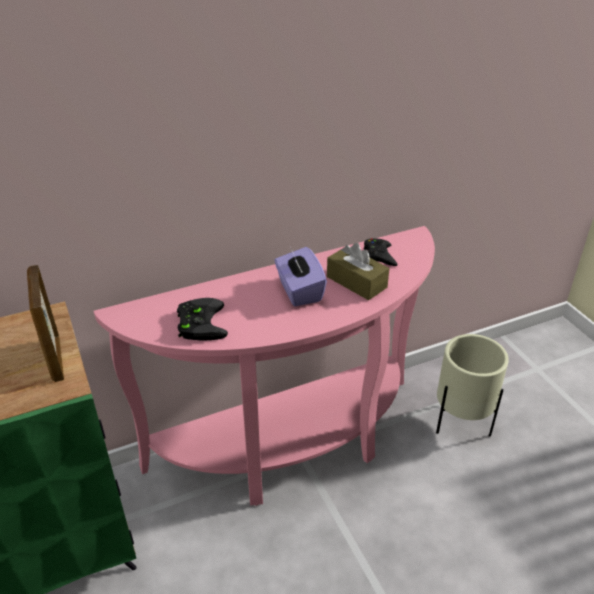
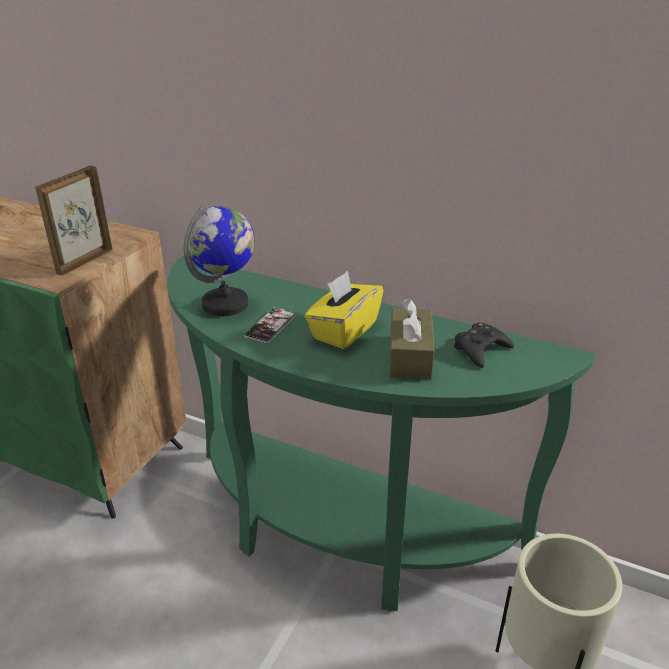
camera: 50 degrees right, 5 degrees down
pink console table [94,226,435,506] -> green console table [167,256,596,611]
black game controller [177,298,228,341] -> globe [184,205,255,316]
purple tissue box [274,247,327,306] -> yellow tissue box [305,271,384,349]
none -> phone [244,307,296,344]

